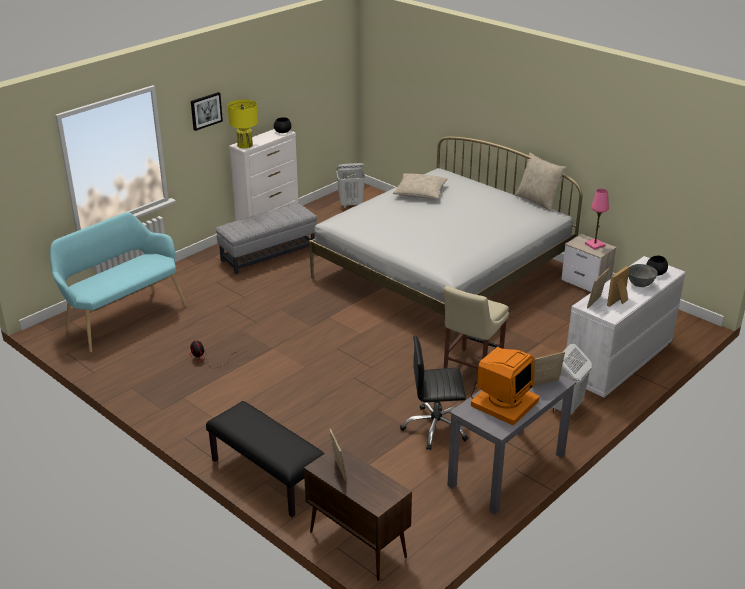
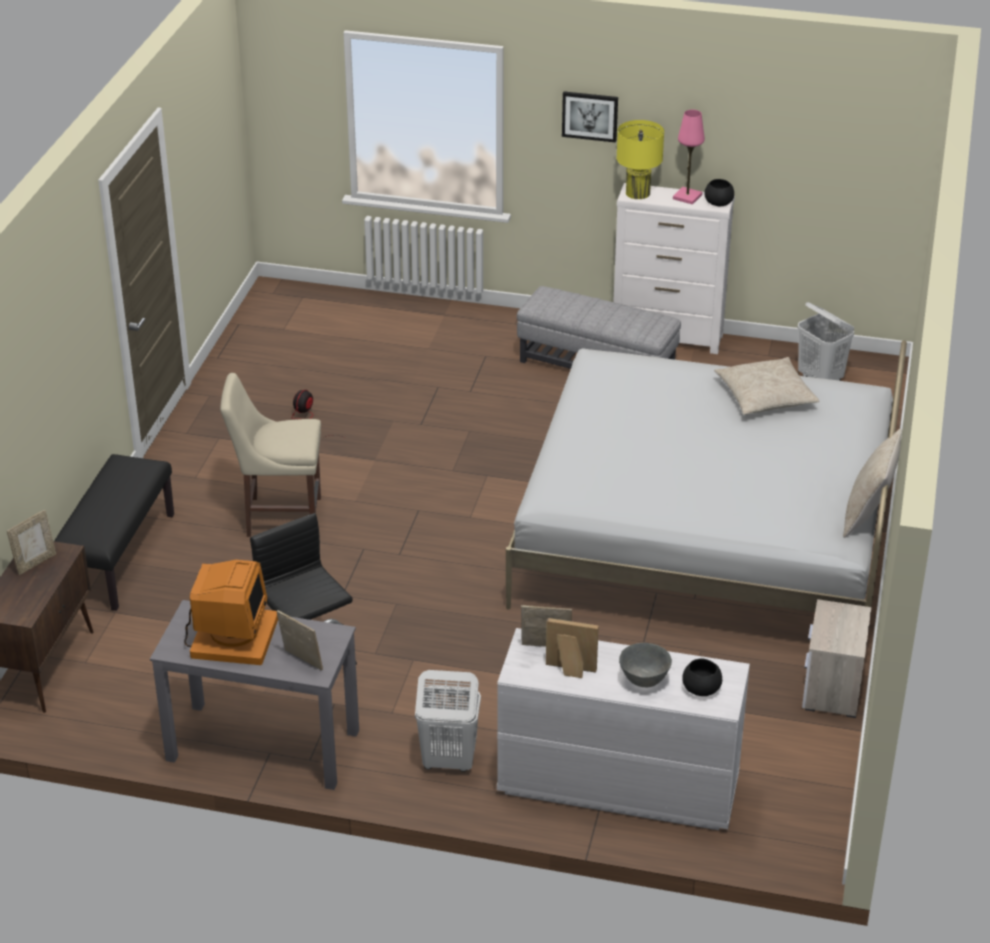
camera: 60 degrees right, 5 degrees up
turquoise bench [50,212,187,352] -> none
beige chair [444,286,509,369] -> beige chair moved to [220,373,321,537]
monitor [470,347,540,425] -> monitor turned 90 degrees counterclockwise [184,560,278,665]
pink table lamp [585,189,609,250] -> pink table lamp moved to [673,110,705,204]

